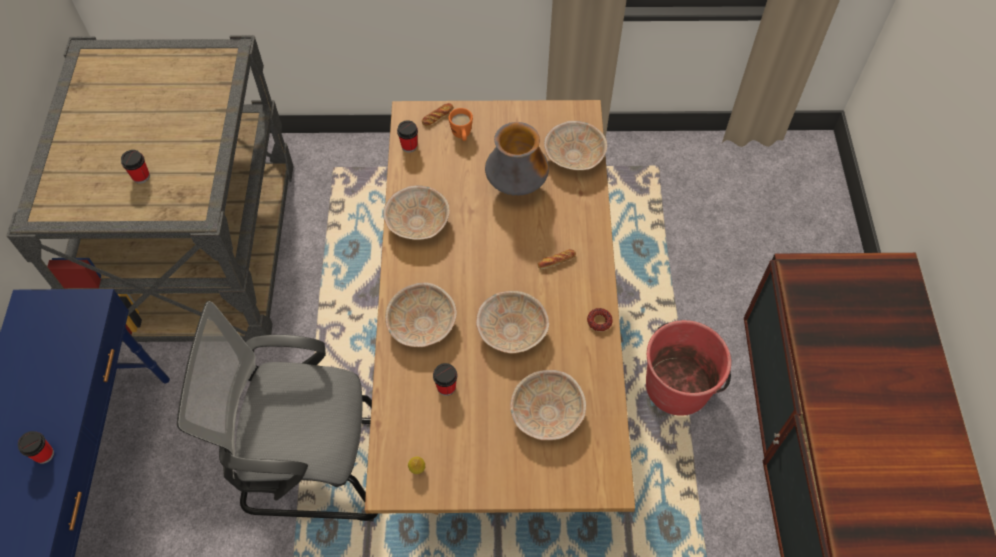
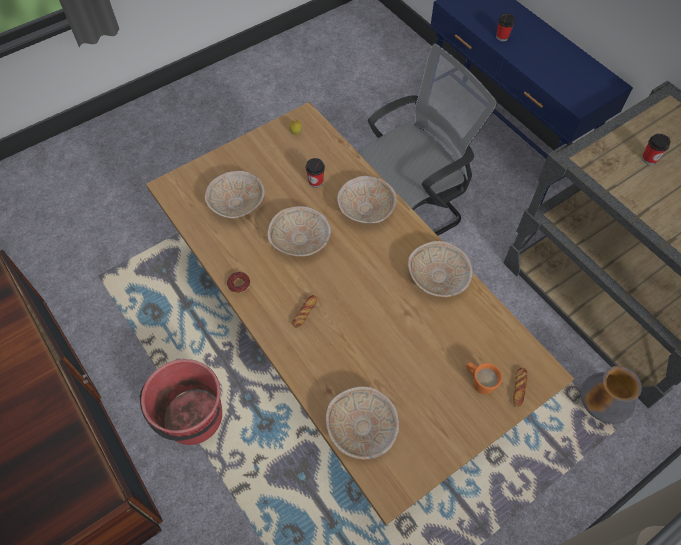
camera: 145 degrees right, 0 degrees up
cup [397,120,418,153] -> none
vase [485,122,549,196] -> vase moved to [581,366,642,424]

